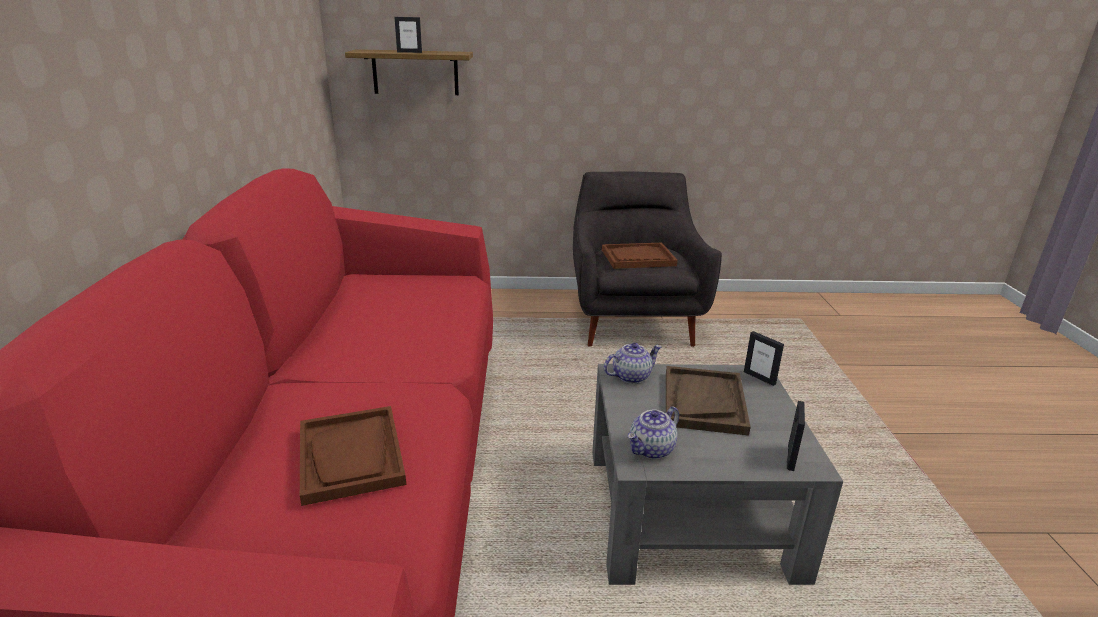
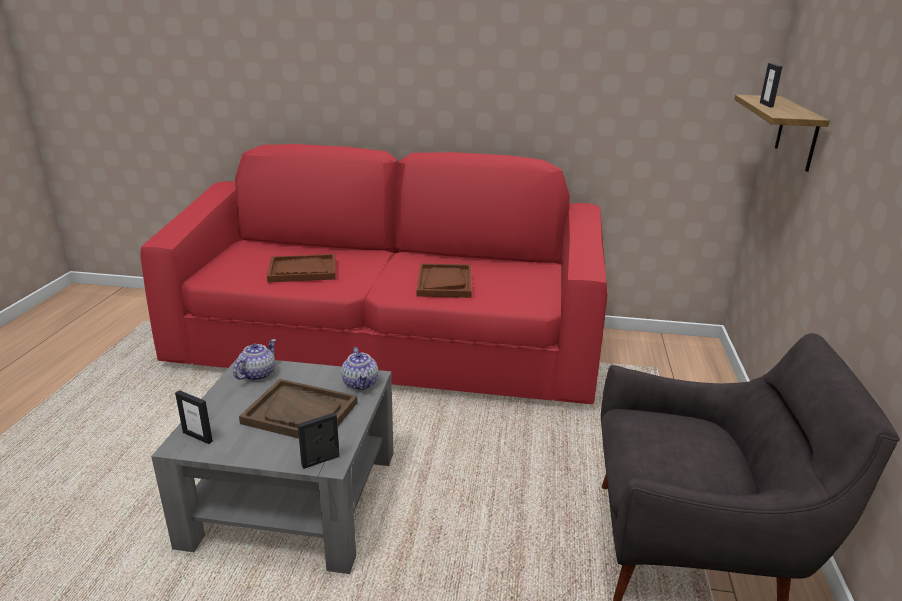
camera: 100 degrees right, 0 degrees up
brown tray [602,243,678,269] -> brown tray moved to [417,263,472,298]
teapot [628,406,679,459] -> teapot turned 60 degrees clockwise [233,339,276,381]

